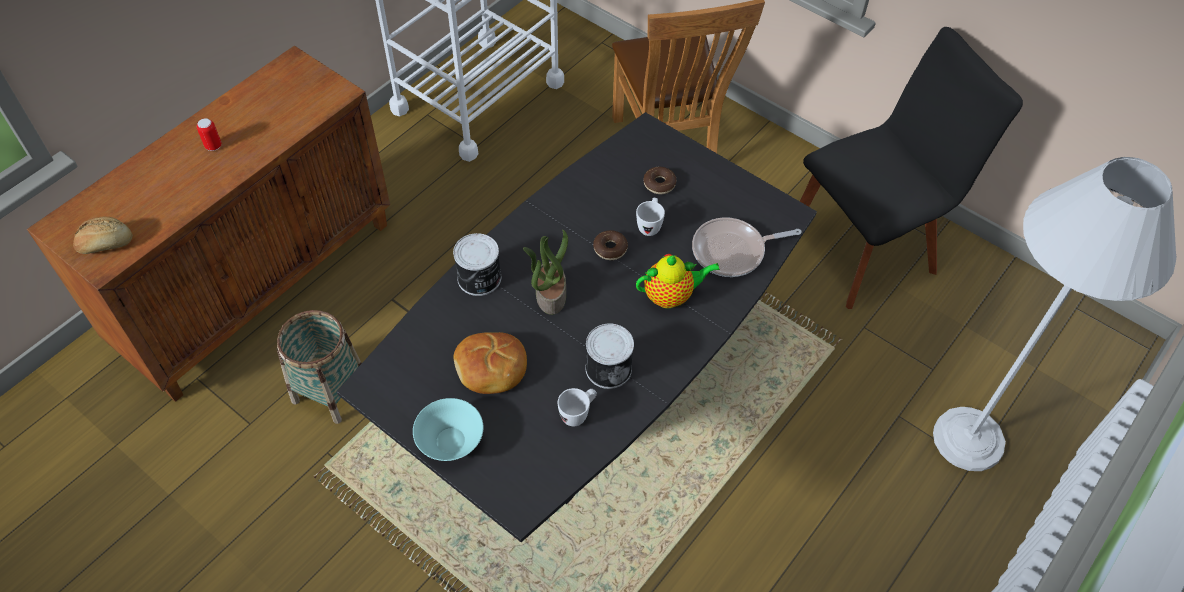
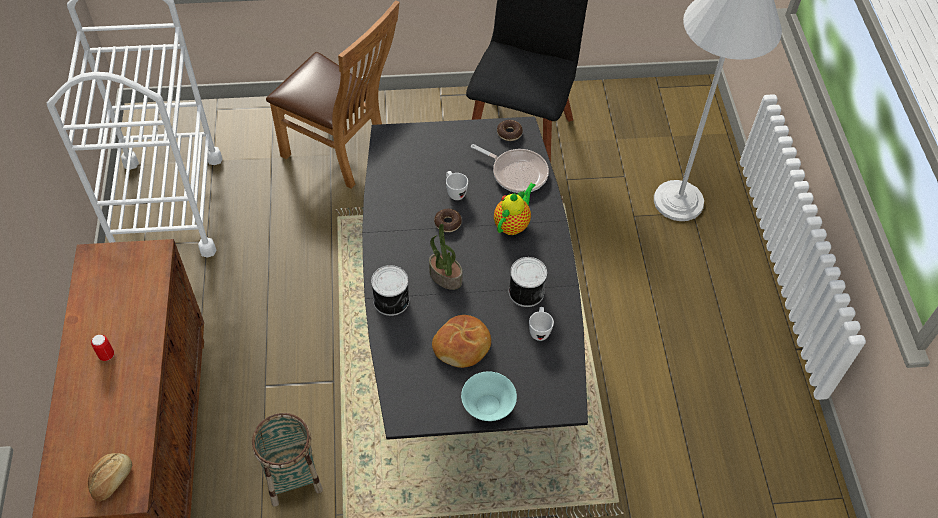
camera: 45 degrees left, 0 degrees up
donut [644,167,676,194] -> donut moved to [497,120,523,141]
frying pan [692,217,802,277] -> frying pan turned 90 degrees counterclockwise [471,144,549,193]

